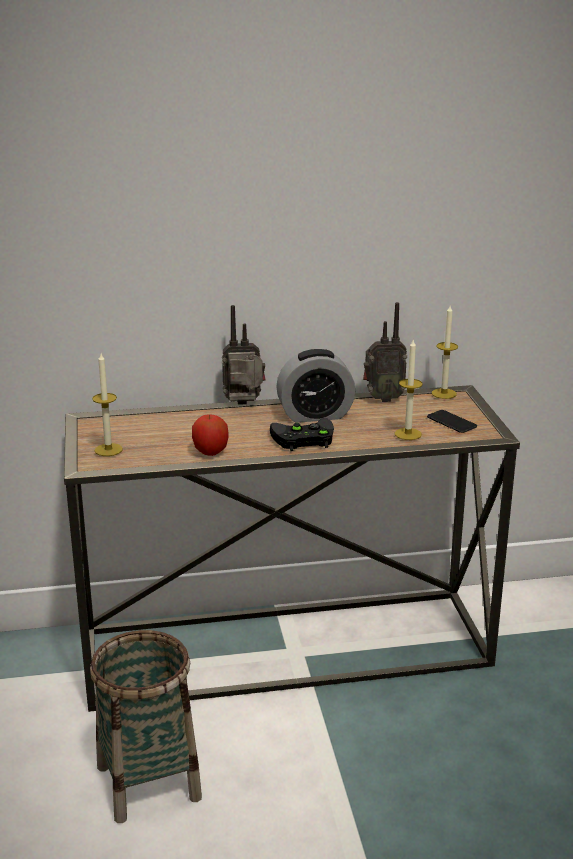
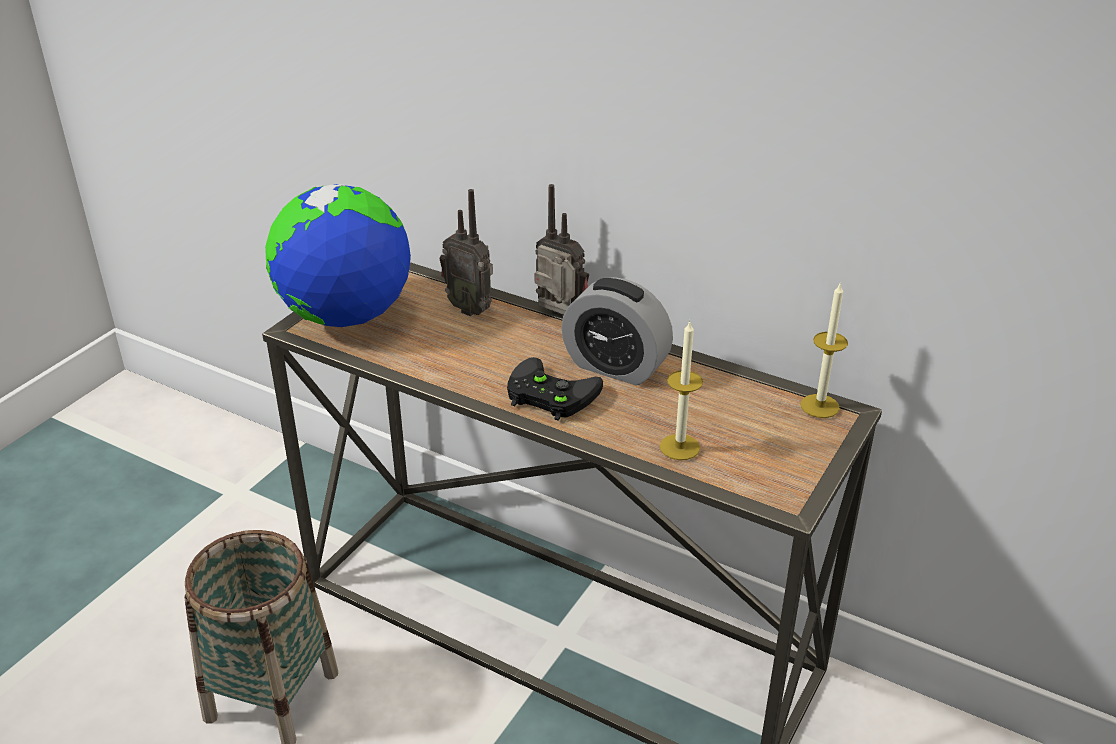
camera: 40 degrees right, 10 degrees up
candle [92,353,123,456] -> globe [265,184,411,327]
apple [192,414,229,456] -> none
radio [363,302,407,402] -> radio moved to [440,189,493,317]
phone [427,410,477,433] -> none

